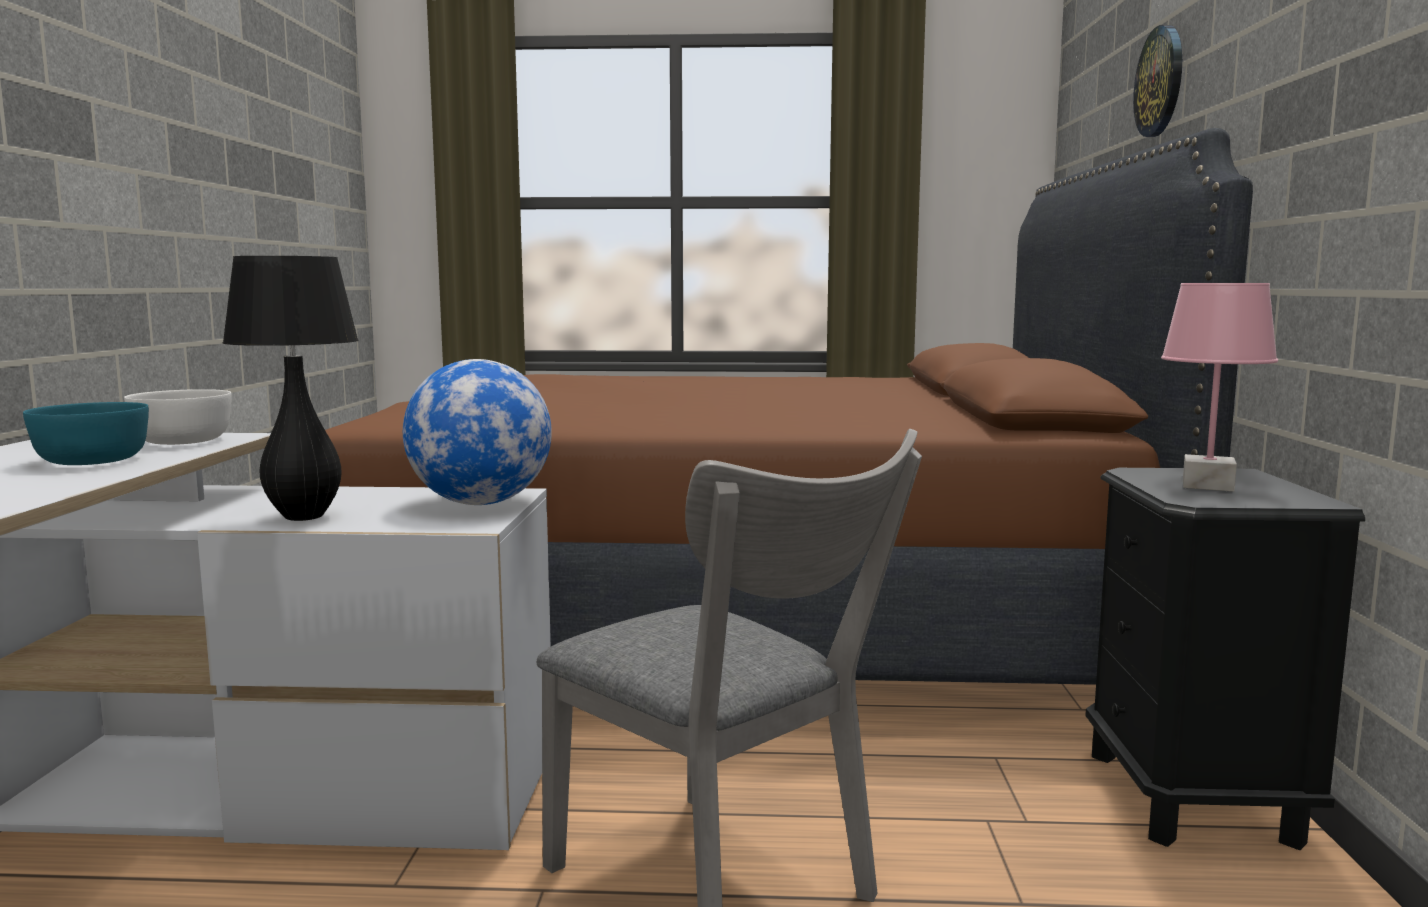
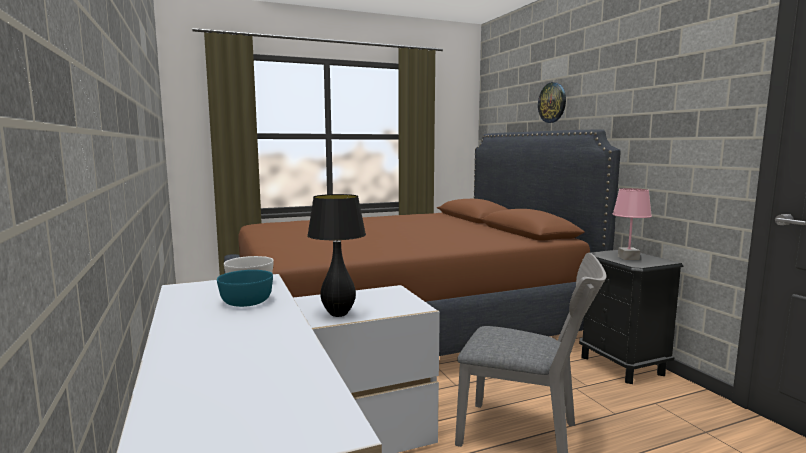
camera: 25 degrees left, 0 degrees up
globe [403,359,552,505] -> none

